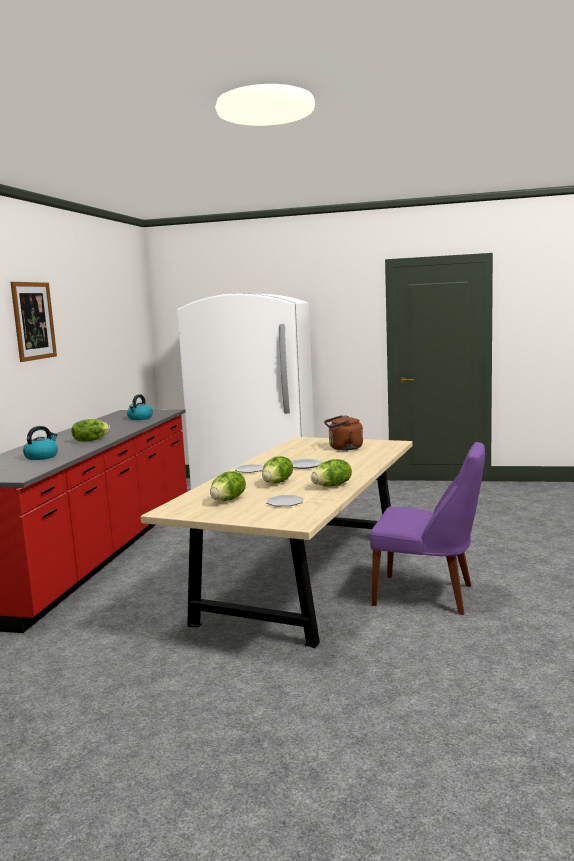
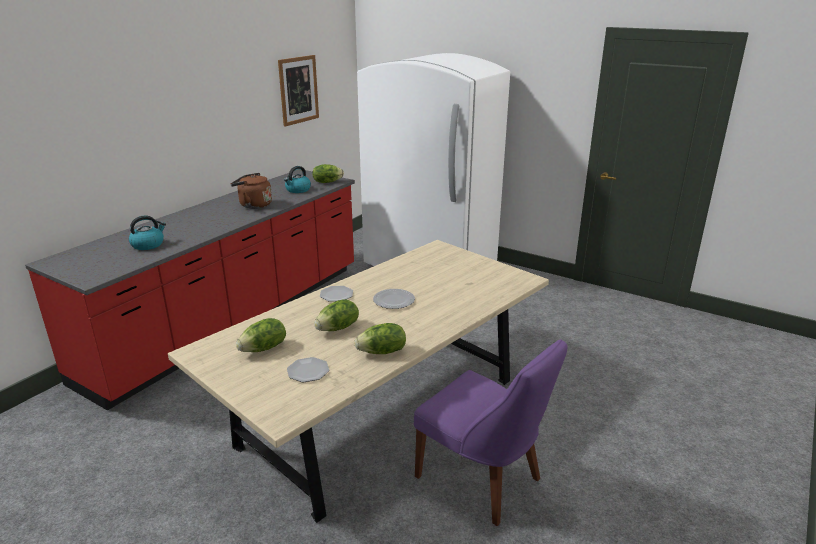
camera: 20 degrees right, 15 degrees up
picture [10,282,57,362] -> picture moved to [278,55,319,127]
lettuce [72,419,110,442] -> lettuce moved to [312,164,344,183]
brown kettle [324,415,363,450] -> brown kettle moved to [231,173,272,209]

